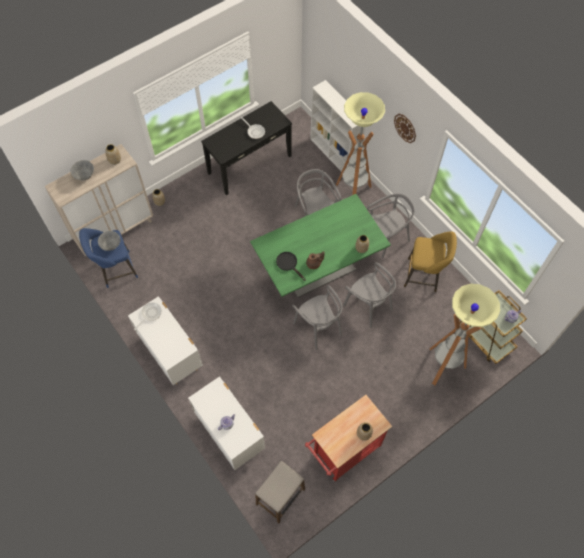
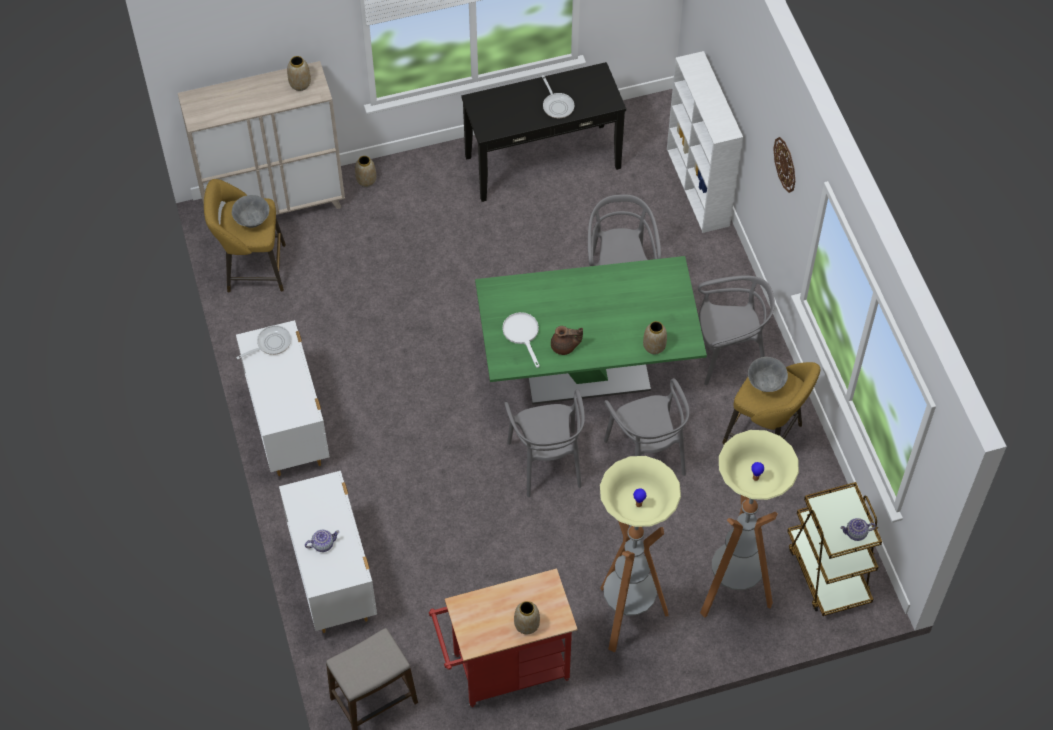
camera: 20 degrees right, 5 degrees down
grey bowl [71,160,94,180] -> grey bowl moved to [748,357,788,392]
blue stool [79,228,138,288] -> yellow stool [204,179,286,292]
black frying pan [276,252,306,281] -> white frying pan [502,312,540,368]
floor lamp [336,92,385,195] -> floor lamp moved to [600,456,681,652]

